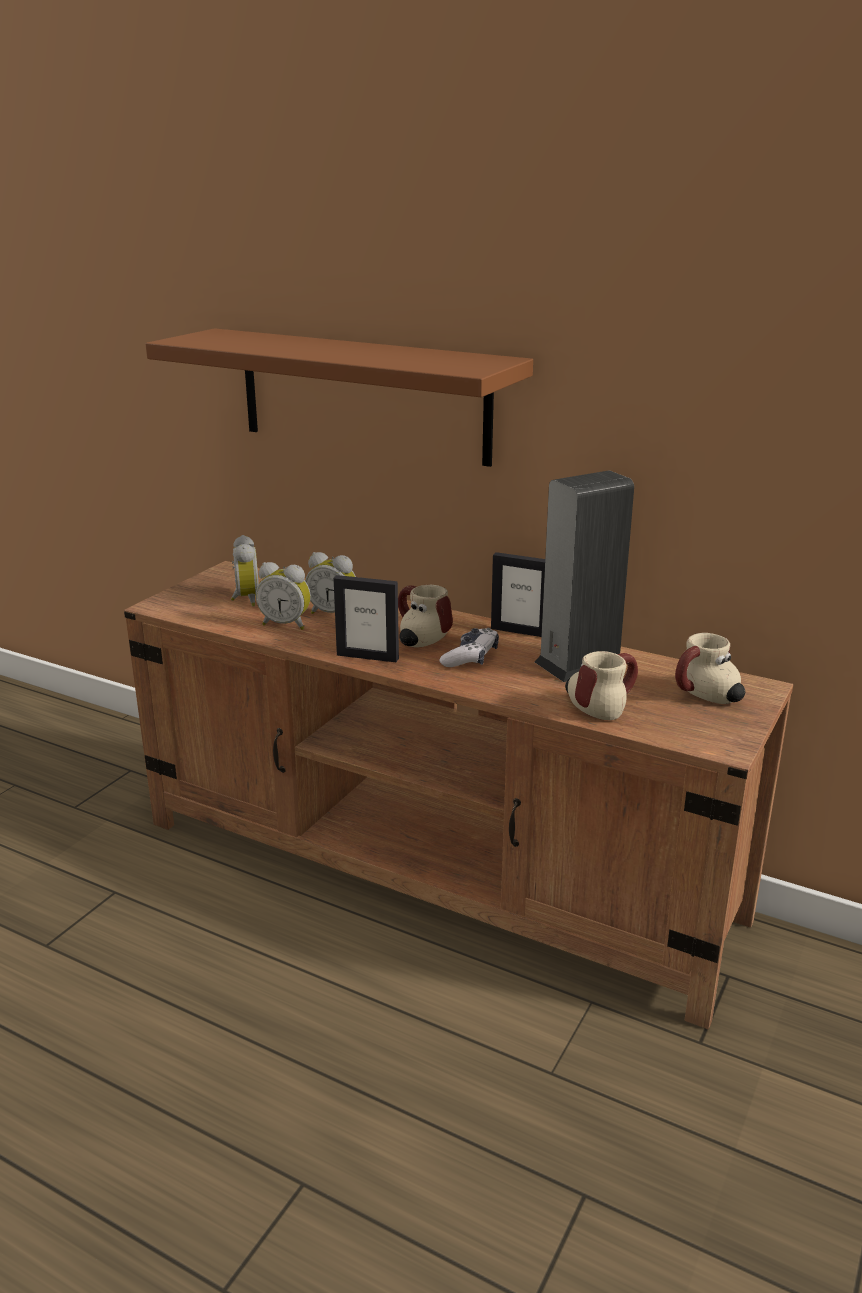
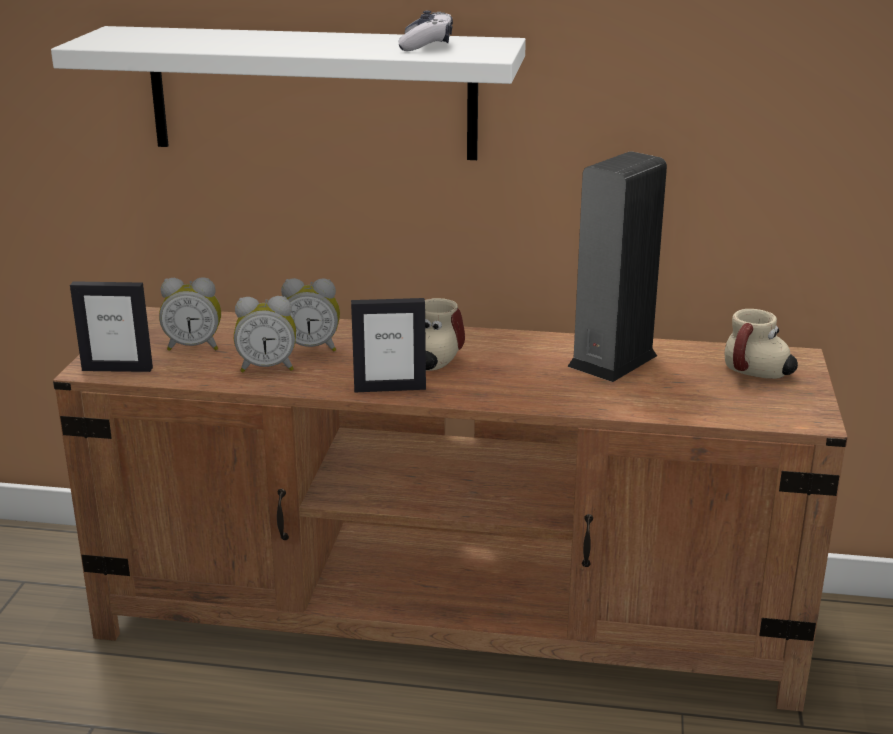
camera: 20 degrees left, 0 degrees up
brown shelf [146,328,533,467] -> white shelf [51,26,526,160]
alarm clock [231,535,259,606] -> alarm clock turned 120 degrees clockwise [159,277,221,351]
game controller [440,628,499,667] -> game controller moved to [398,10,453,51]
picture frame [491,552,545,637] -> picture frame moved to [70,281,153,372]
mug [565,651,638,720] -> none

